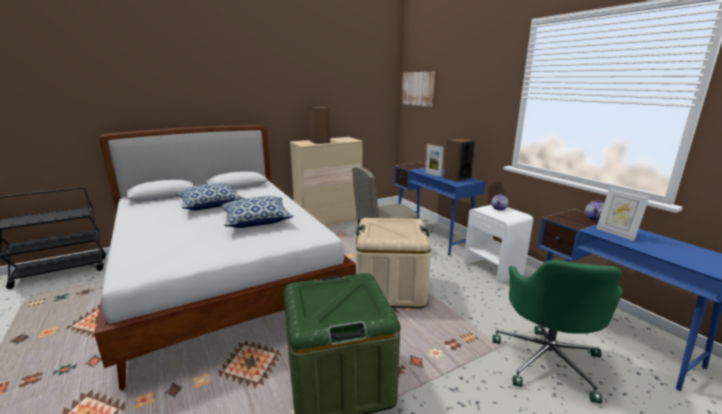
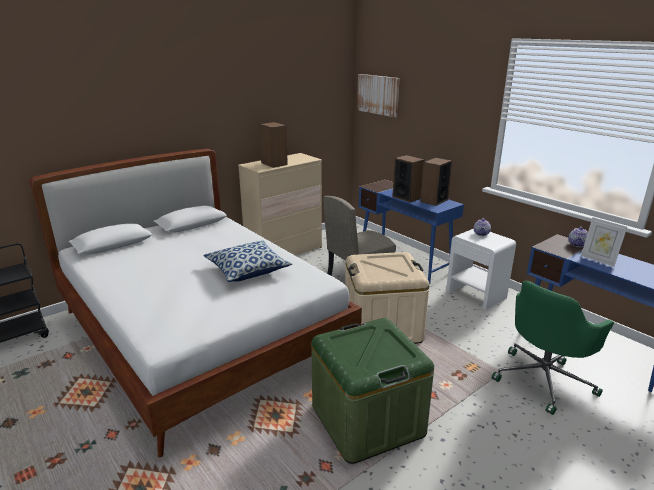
camera: 10 degrees left, 5 degrees up
pillow [176,183,244,210] -> none
picture frame [425,144,444,177] -> speaker [392,155,425,202]
green office chair [493,260,623,404] -> green office chair turned 45 degrees clockwise [492,281,614,415]

